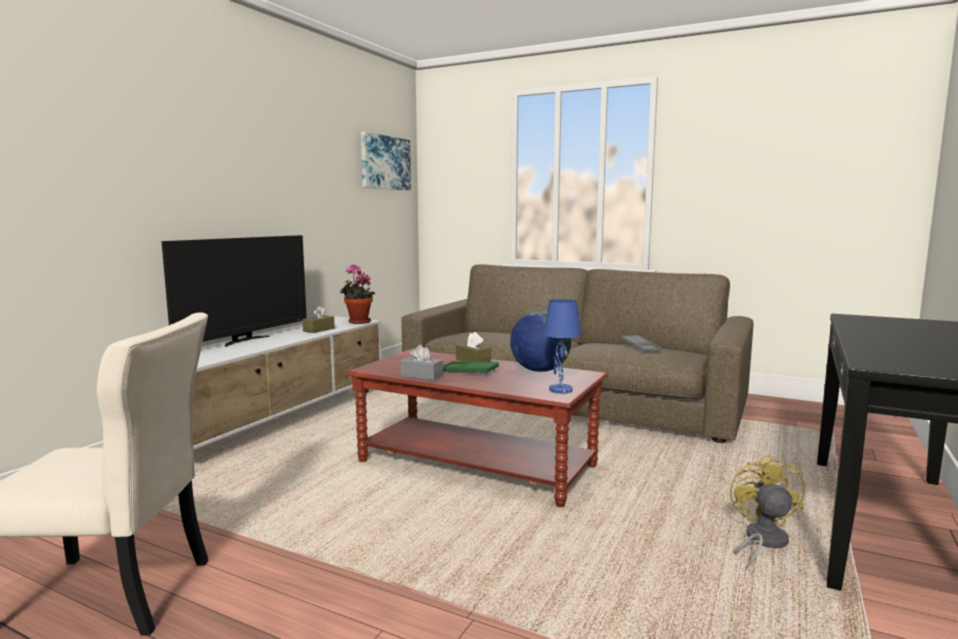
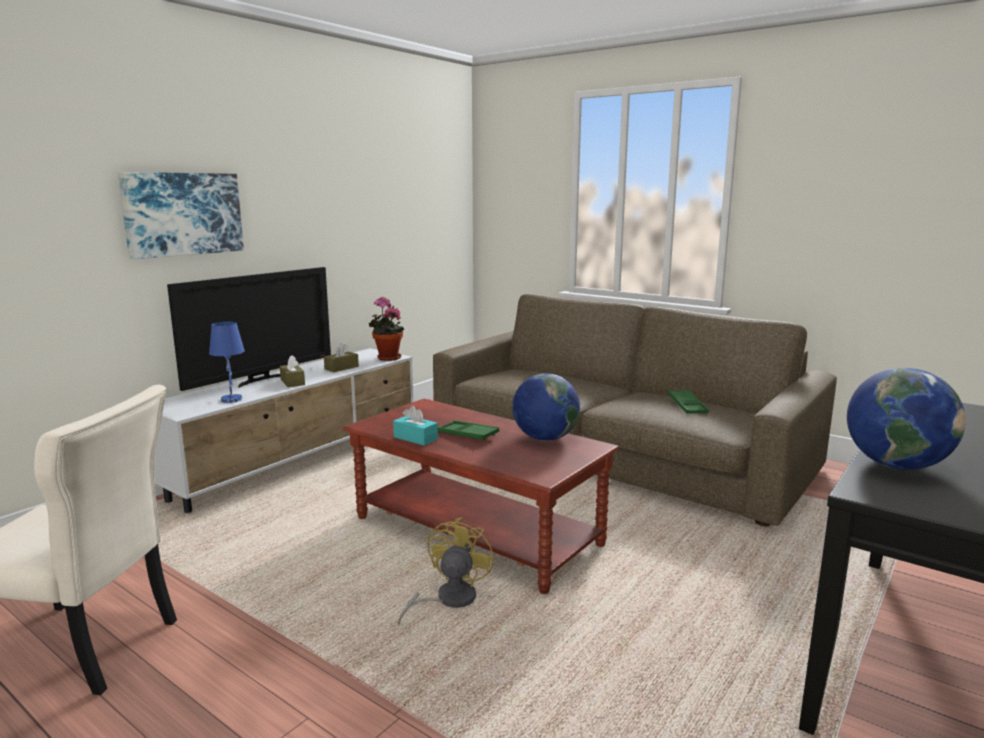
camera: 10 degrees right, 5 degrees up
picture [361,132,411,190] -> picture moved to [118,172,244,259]
grey tissue box [400,344,443,381] -> turquoise tissue box [393,406,438,445]
brown tissue box [456,332,491,362] -> brown tissue box moved to [280,355,305,387]
blue table lamp [543,299,582,394] -> blue table lamp moved to [209,322,245,403]
grey tray [621,335,662,352] -> green tray [668,390,709,414]
yellow fan [730,455,805,570] -> yellow fan moved to [398,517,494,625]
none -> globe [847,368,966,470]

